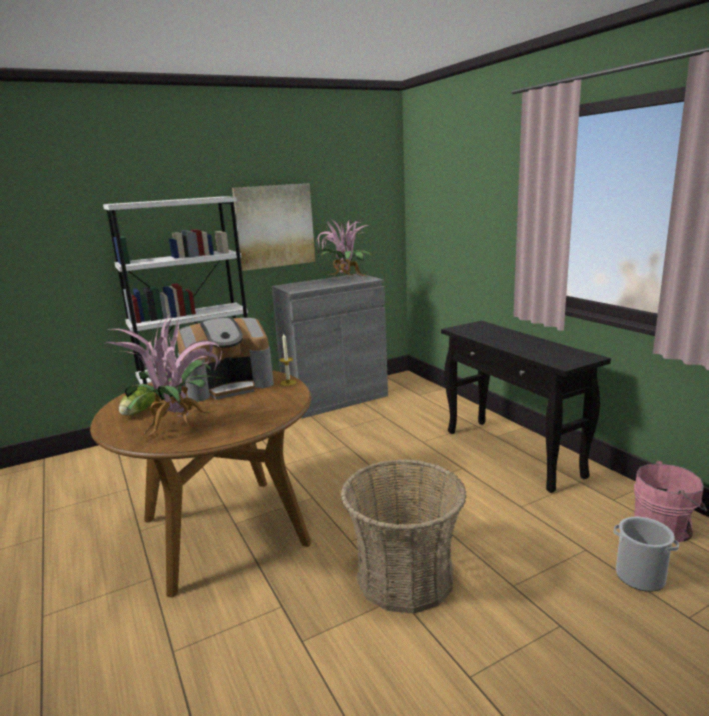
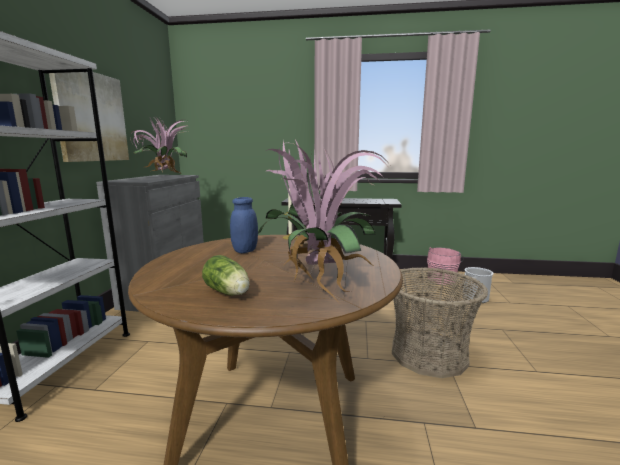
camera: 55 degrees left, 5 degrees down
coffee machine [177,317,274,402] -> blue jar [230,197,258,253]

